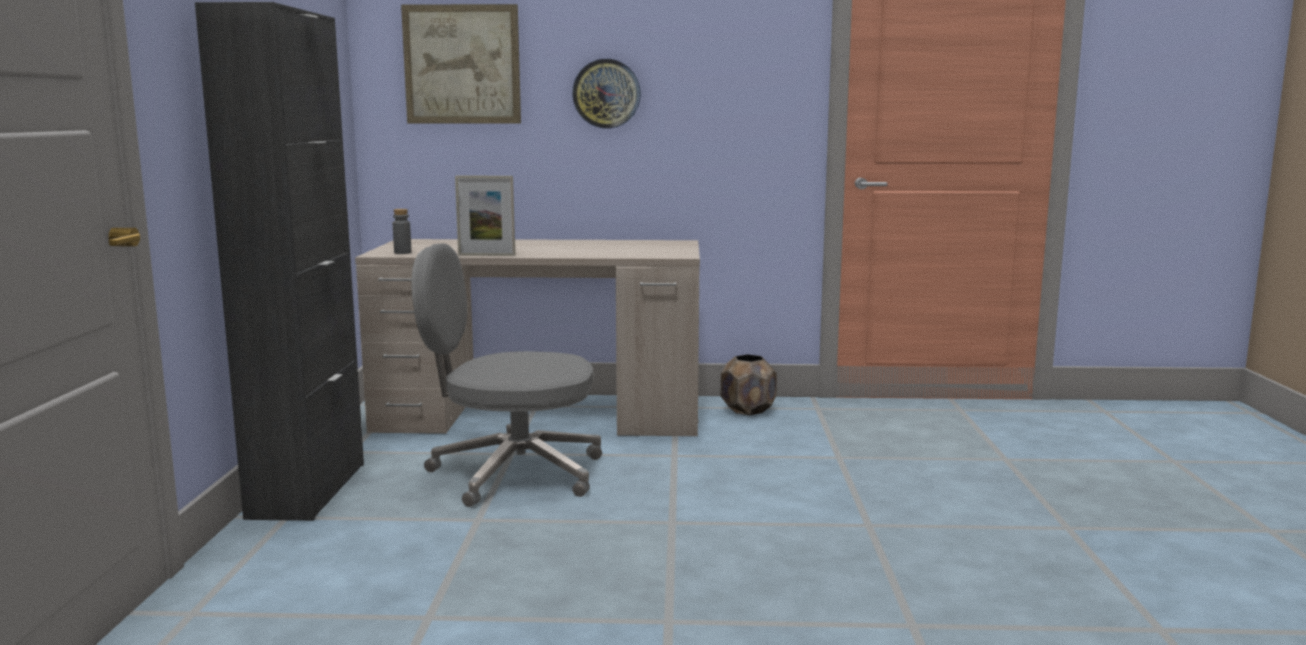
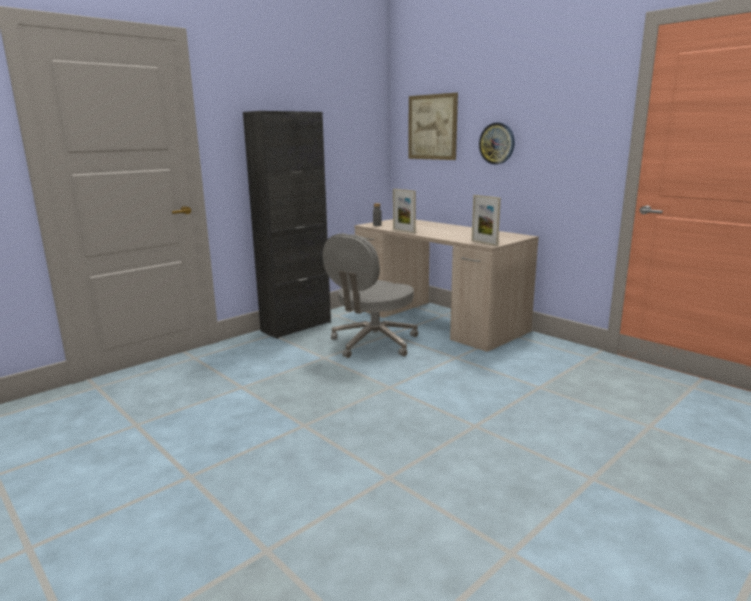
camera: 45 degrees right, 5 degrees up
grey office chair [411,243,602,507] -> grey office chair turned 105 degrees counterclockwise [323,233,418,358]
brown planter [721,354,777,415] -> none
none -> picture frame [472,195,501,246]

